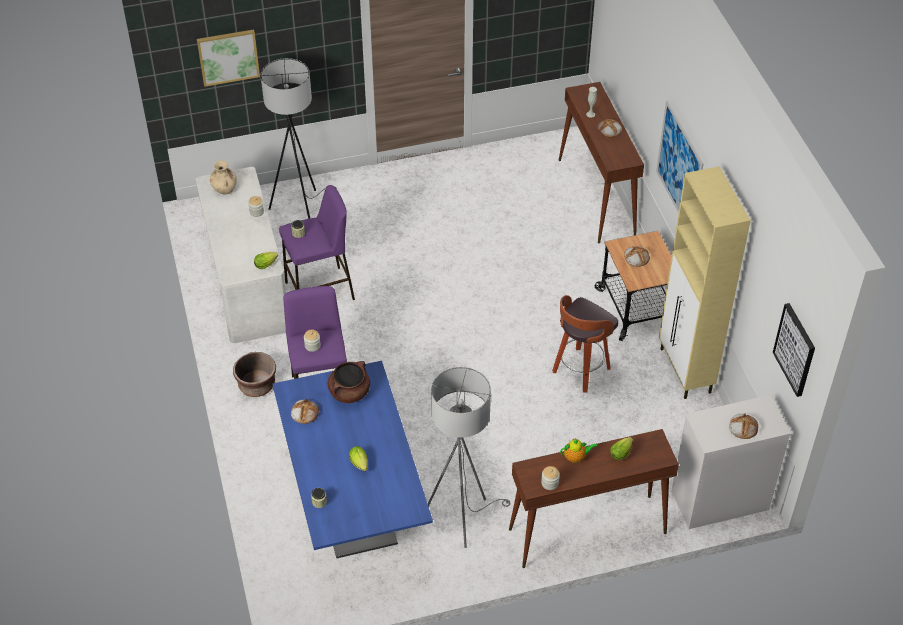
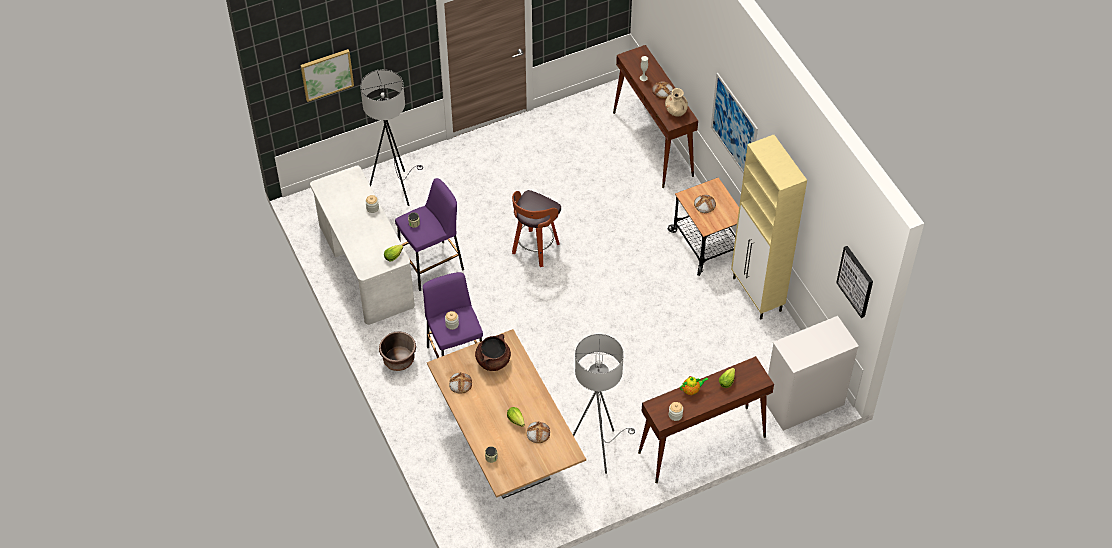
camera: 10 degrees left, 5 degrees up
beige vase [210,160,237,194] -> beige vase moved to [665,88,688,117]
blue dining table [272,361,433,558] -> brown dining table [427,329,586,499]
stool [552,295,618,393] -> stool moved to [512,190,561,267]
bread [729,413,759,439] -> bread moved to [527,421,550,443]

